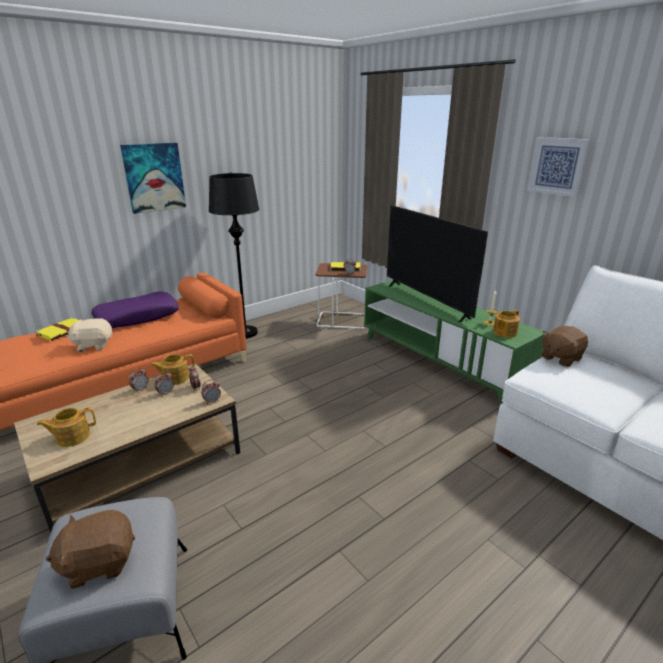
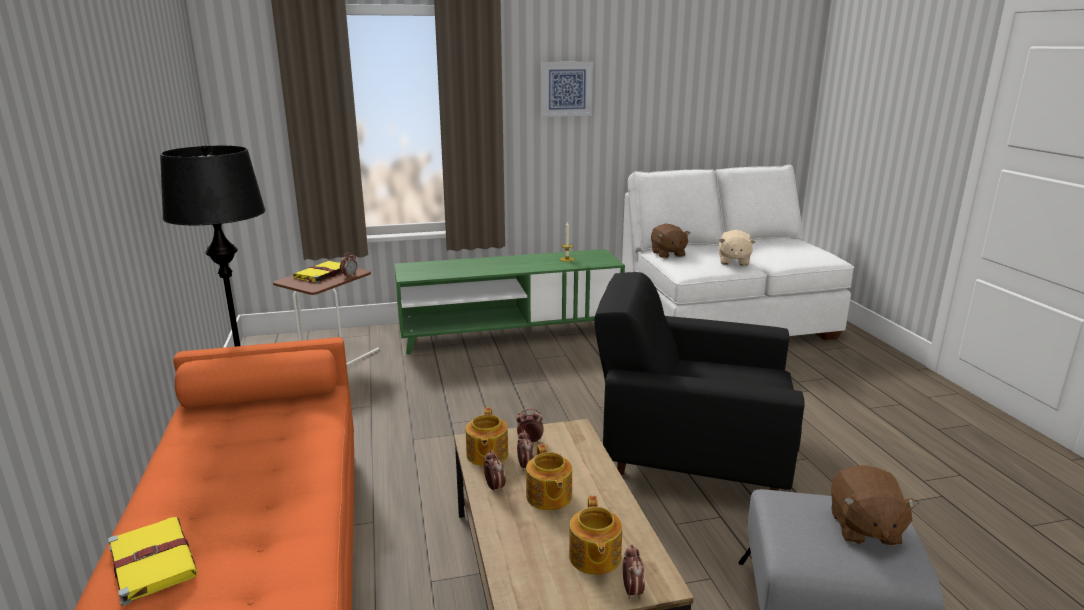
camera: 65 degrees left, 5 degrees down
beige plush toy [66,318,113,352] -> beige plush toy moved to [719,230,756,266]
purple pillow [92,292,179,328] -> none
picture [120,143,186,214] -> none
alarm clock [201,379,221,404] -> alarm clock moved to [623,545,645,600]
television [387,205,488,322] -> none
teapot [493,310,520,338] -> teapot moved to [526,444,572,511]
none -> black armchair [594,272,805,491]

